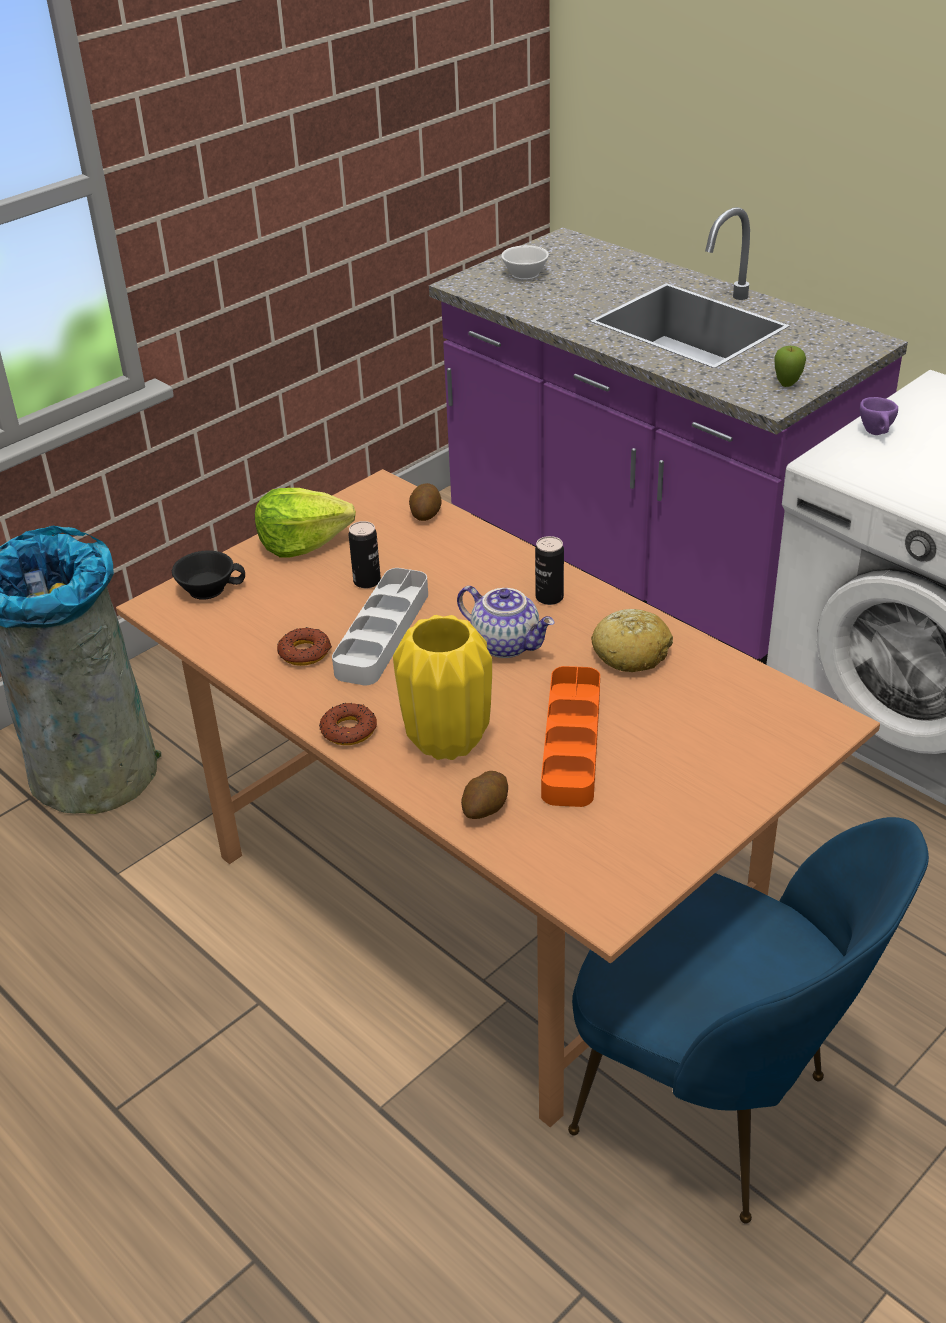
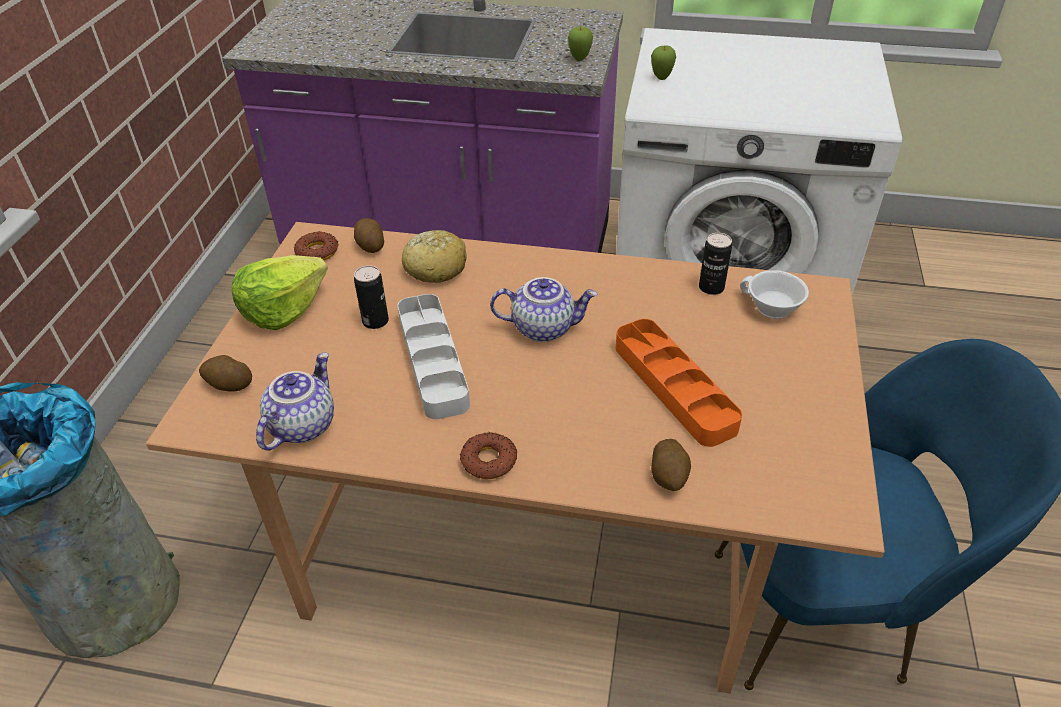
camera: 35 degrees left, 5 degrees up
black cup [172,551,245,599] -> potato [199,355,252,392]
donut [277,627,332,666] -> donut moved to [294,231,338,260]
yellow vase [393,615,492,760] -> none
white cup [501,245,549,280] -> white cup moved to [740,270,809,319]
can [535,536,564,605] -> can moved to [699,233,732,295]
bread [591,609,673,672] -> bread moved to [402,230,467,283]
purple cup [860,397,898,435] -> apple [651,45,676,80]
none -> teapot [256,353,334,451]

